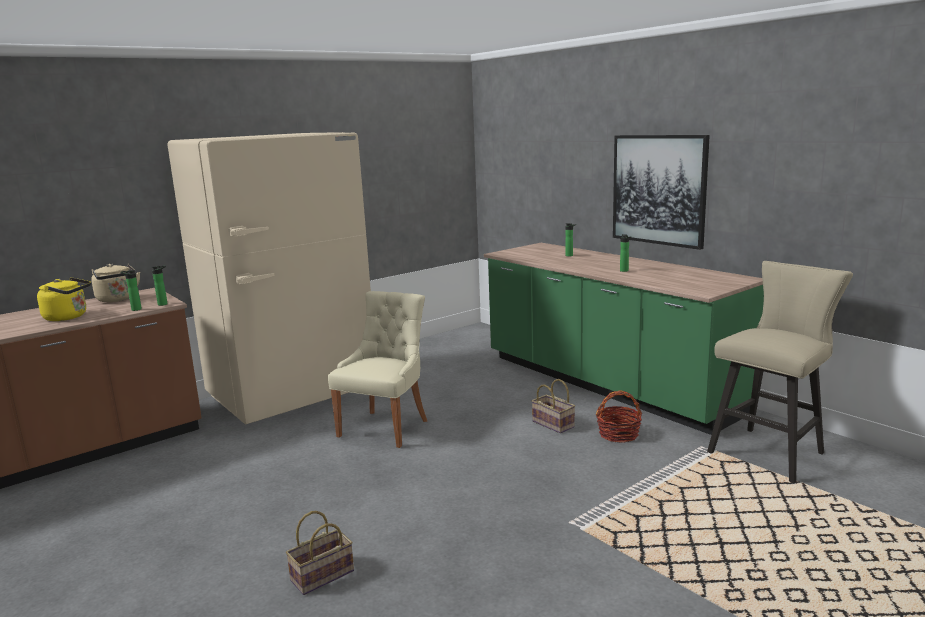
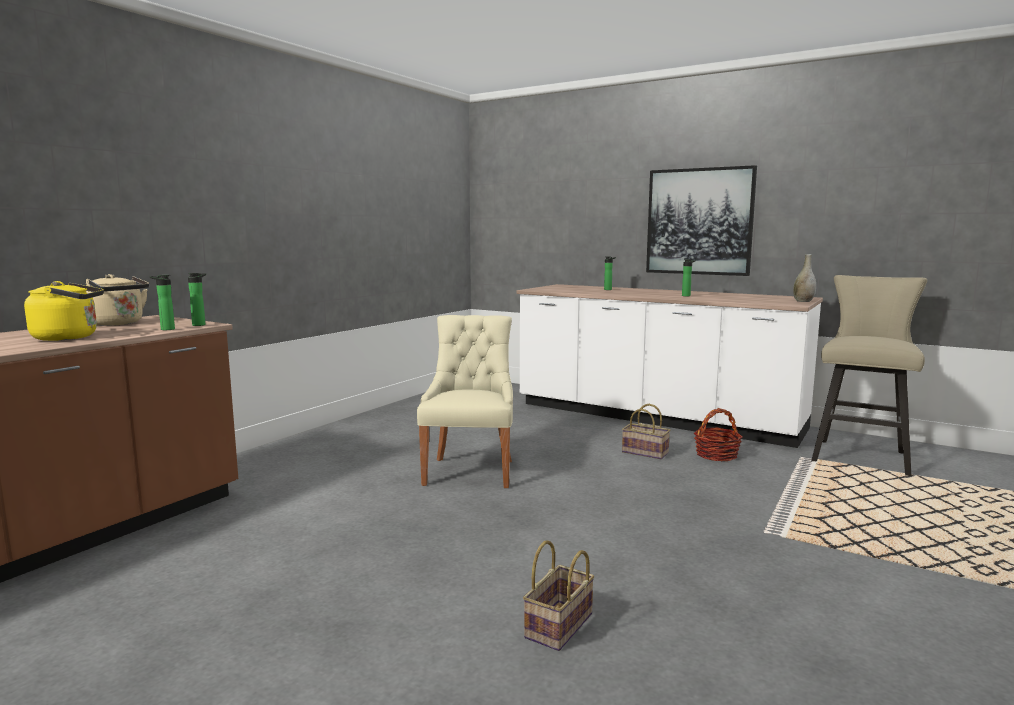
camera: 20 degrees left, 5 degrees down
beige fridge [167,132,371,424] -> none
green counter [484,243,764,435] -> white counter [517,284,823,448]
none -> grey vase [793,254,816,302]

